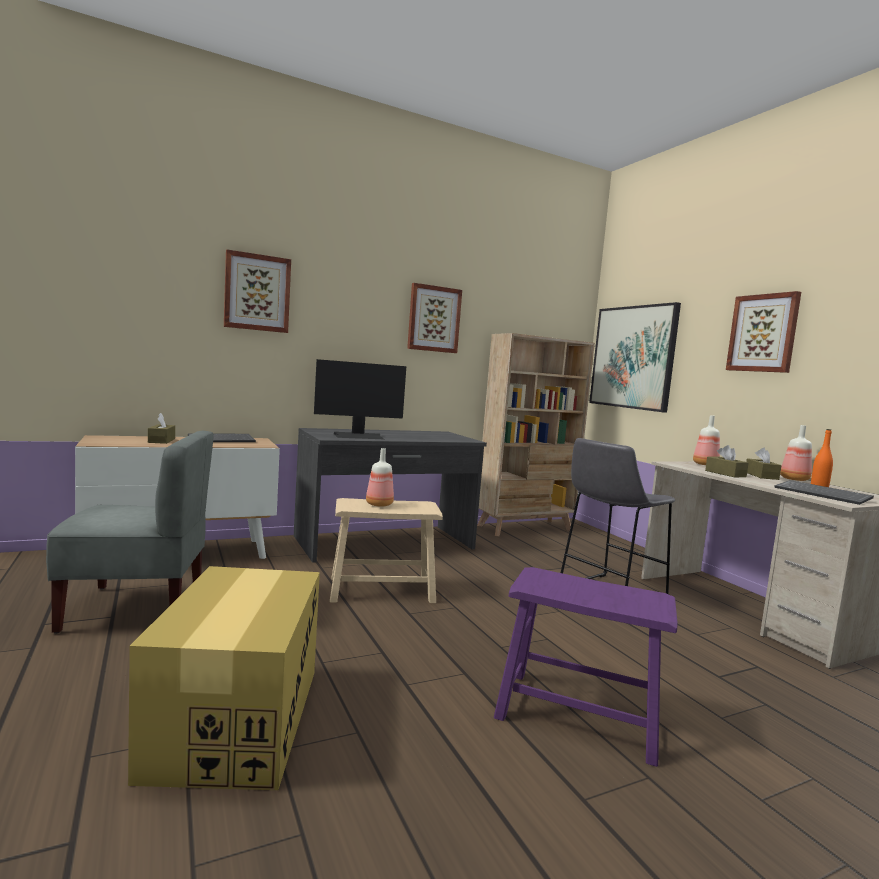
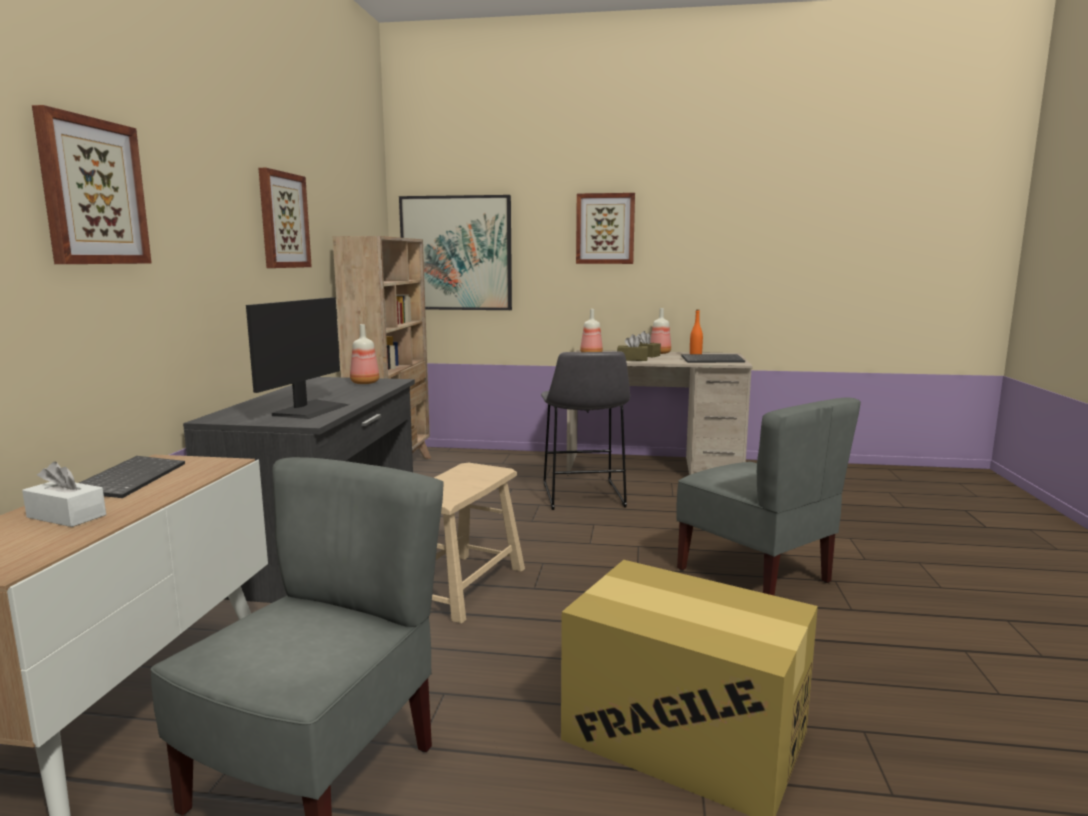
camera: 55 degrees left, 5 degrees up
brown tissue box [148,413,175,444] -> white tissue box [22,461,106,527]
bottle [366,448,394,507] -> bottle moved to [350,324,379,384]
purple stool [494,567,678,767] -> grey chair [677,397,861,595]

